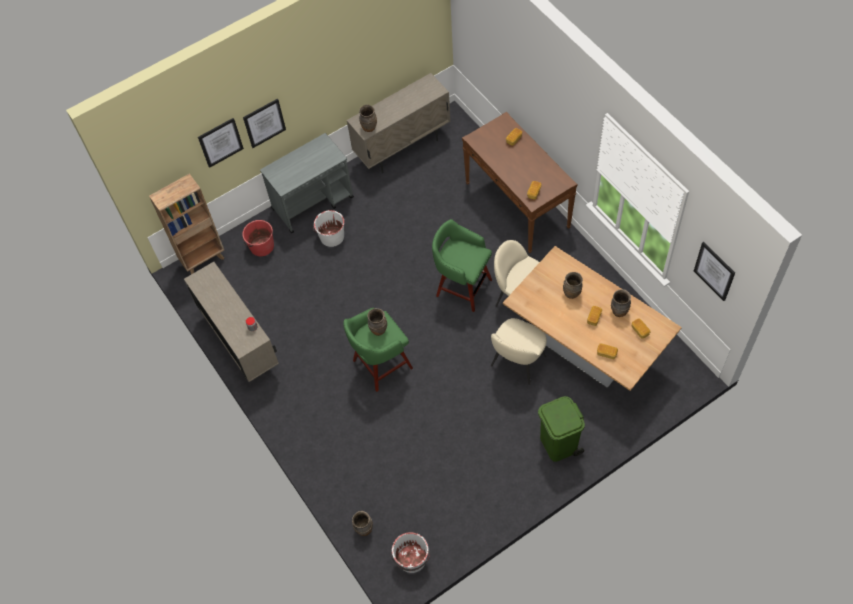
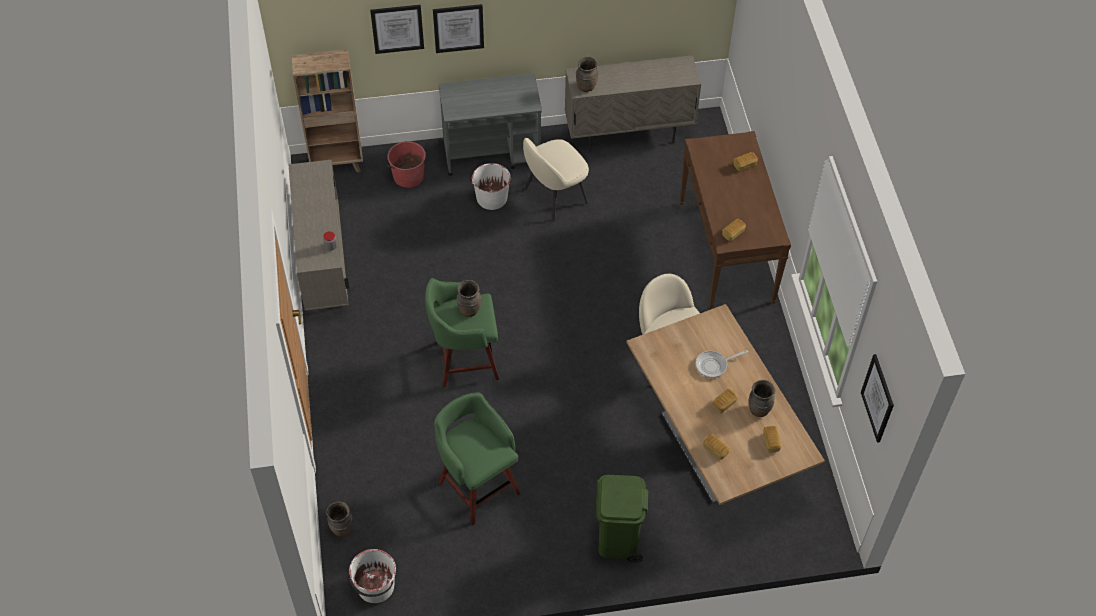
camera: 20 degrees right, 5 degrees down
green stool [432,219,492,312] -> green stool moved to [434,392,520,525]
beige chair [491,318,547,385] -> beige chair moved to [523,138,589,222]
brown vase [563,272,583,299] -> frying pan [696,350,748,378]

